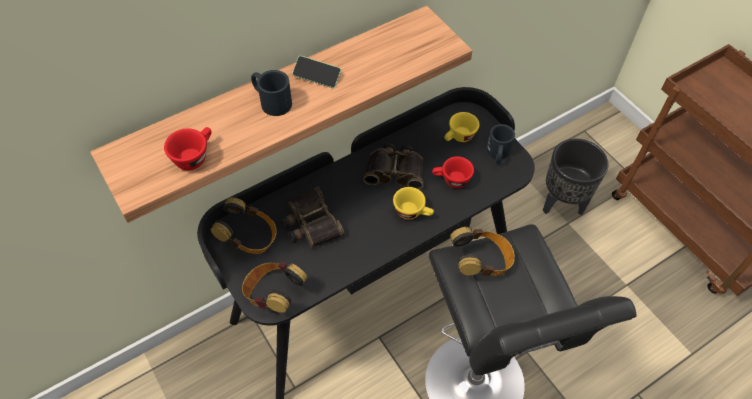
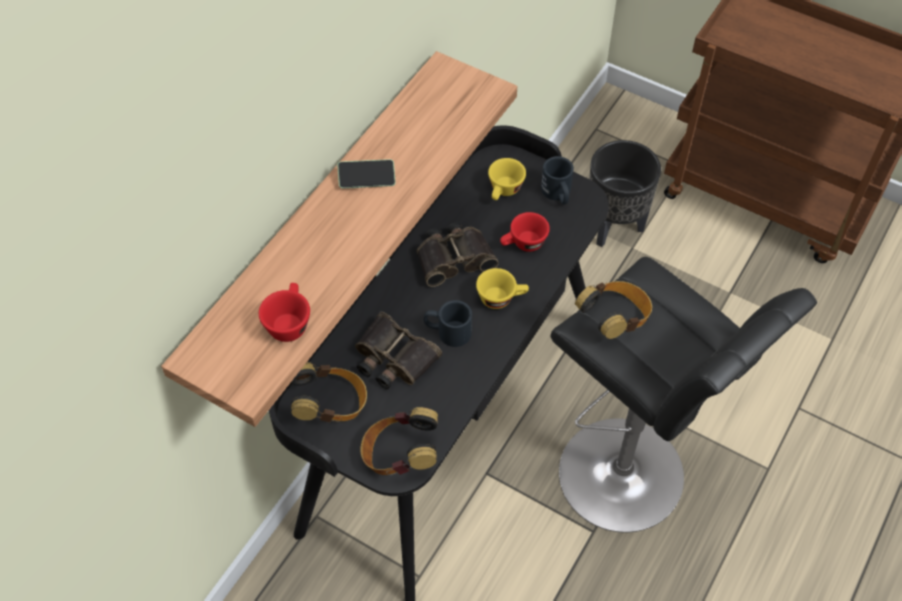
camera: 25 degrees left, 0 degrees up
black mug [251,70,292,116] -> black mug moved to [424,300,472,347]

